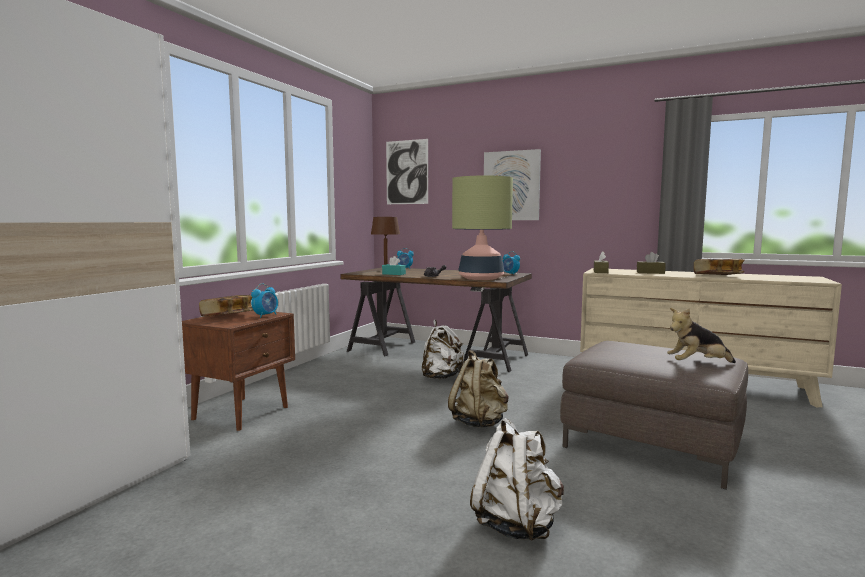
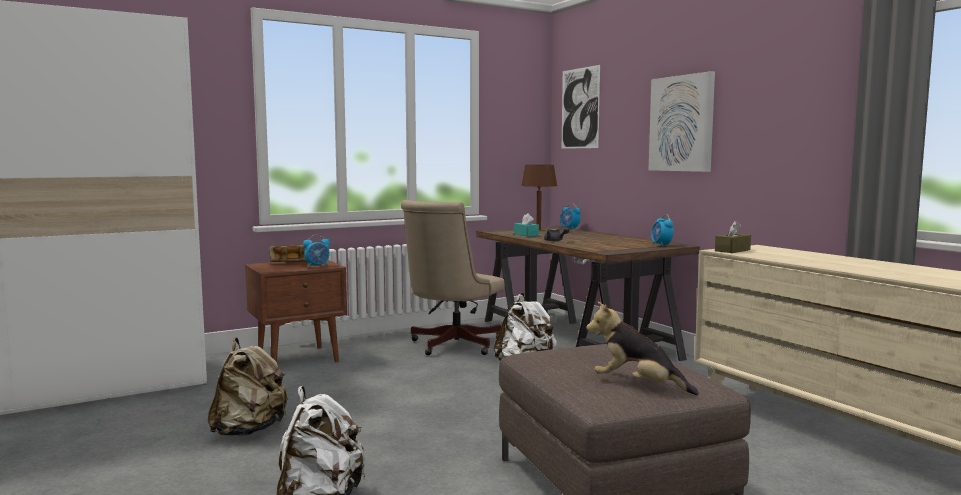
camera: 35 degrees right, 0 degrees up
beige backpack [448,350,509,427] -> beige backpack moved to [208,338,288,436]
table lamp [452,176,513,280] -> none
brown tissue box [637,252,666,274] -> none
book [694,259,745,275] -> none
none -> beige office chair [401,200,505,355]

